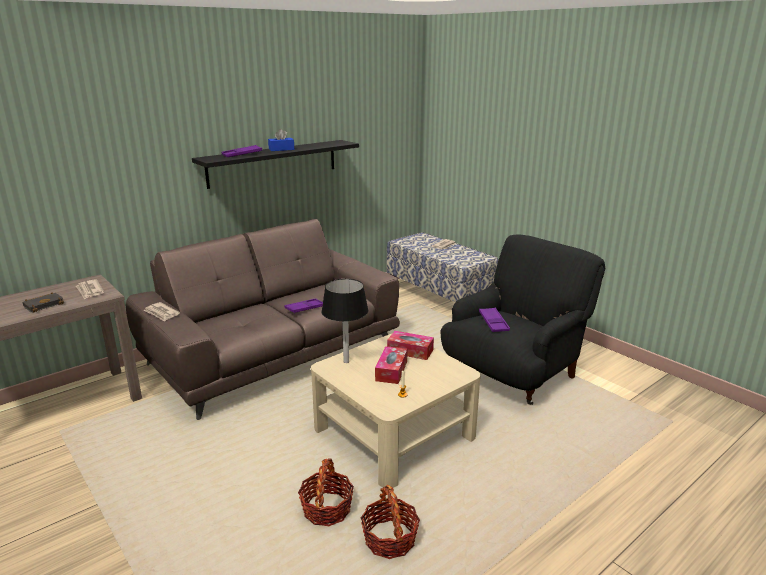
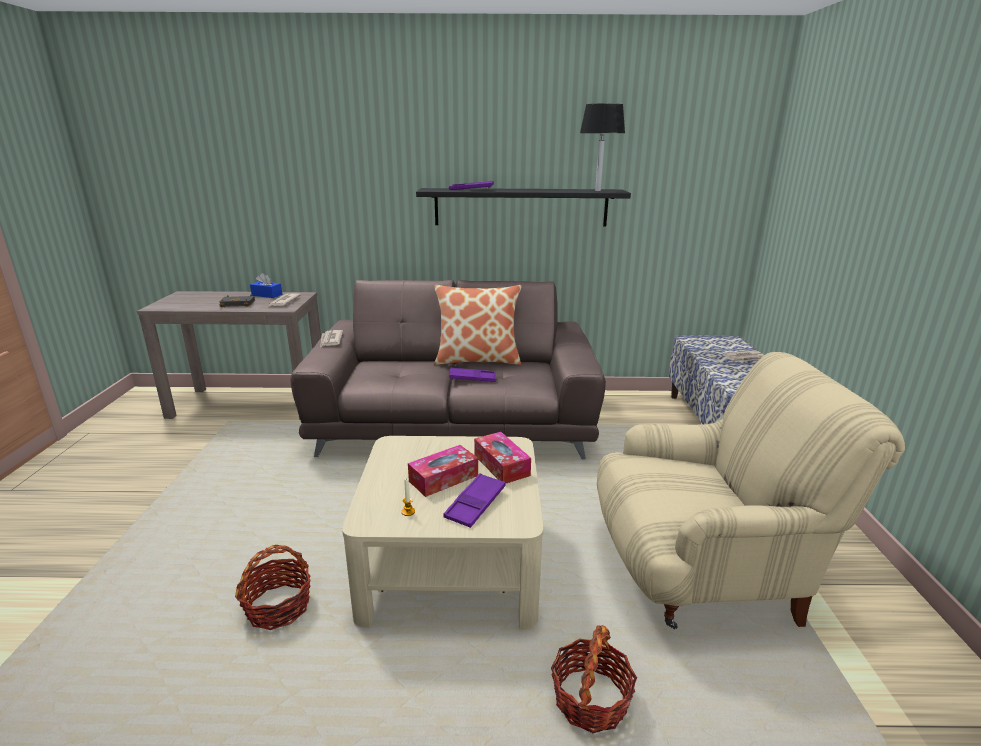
camera: 40 degrees right, 0 degrees up
blue tissue box [268,129,294,151] -> blue tissue box moved to [250,273,282,298]
black table lamp [321,279,369,363] -> black table lamp moved to [580,104,625,191]
basket [361,485,420,559] -> basket moved to [551,625,637,733]
black armchair [441,234,605,405] -> beige armchair [597,352,905,629]
purple tray [479,308,510,332] -> purple tray moved to [443,473,505,528]
none -> pillow [434,285,522,365]

